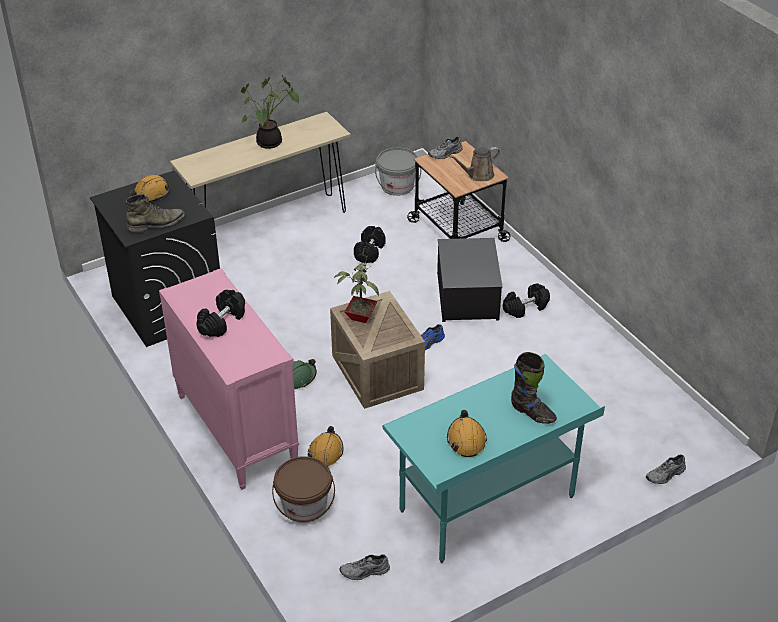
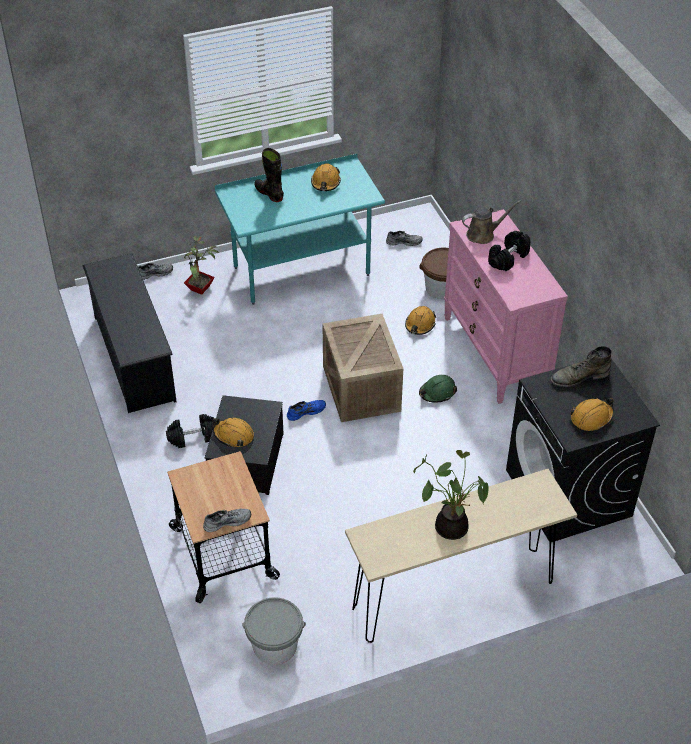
camera: 170 degrees left, 5 degrees up
potted plant [334,257,379,323] -> potted plant moved to [184,236,219,295]
black dumbbell [354,226,386,263] -> none
brown watering can [449,147,500,181] -> brown watering can moved to [462,201,521,244]
none -> black shoe rack [82,253,177,413]
none -> orange hard hat [212,418,254,447]

